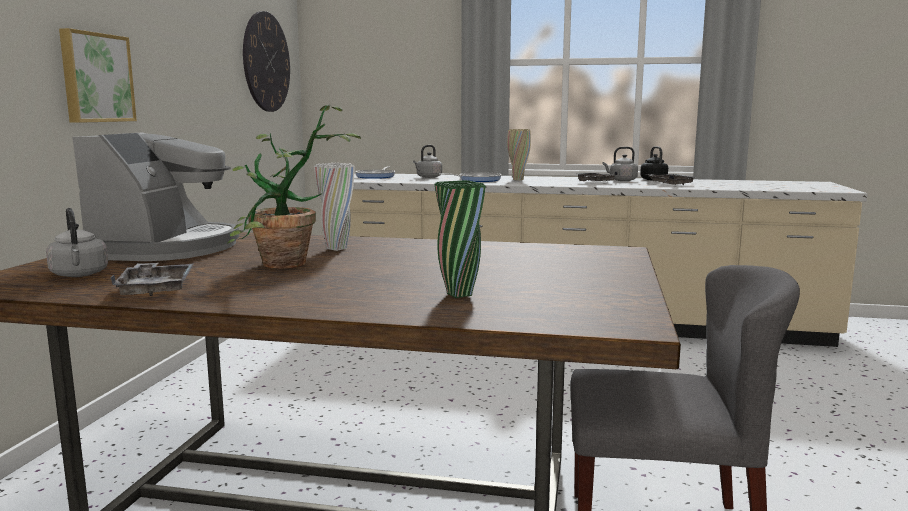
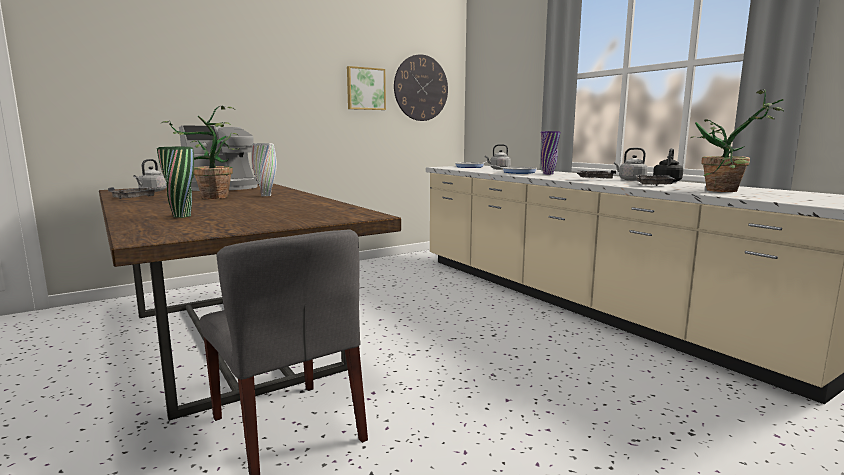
camera: 45 degrees right, 0 degrees up
picture [59,28,137,123] -> picture moved to [347,66,386,110]
beige vase [507,129,531,180] -> purple vase [541,131,560,175]
none -> potted plant [690,89,784,192]

